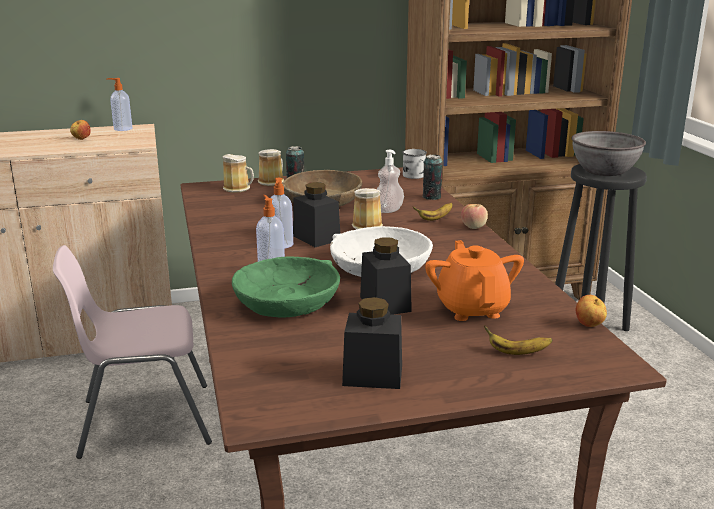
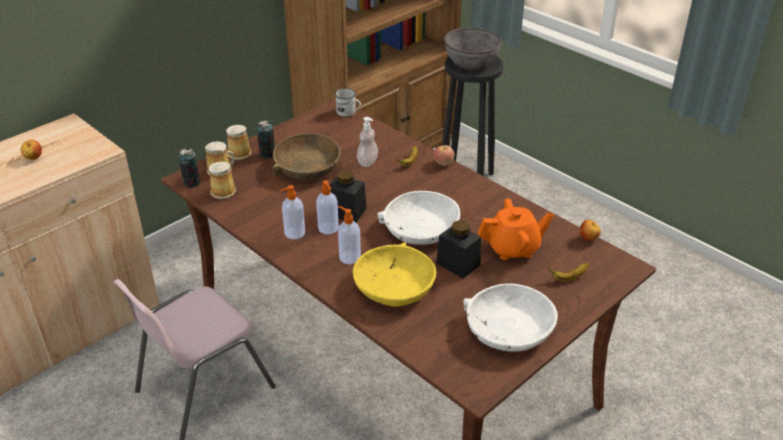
camera: 30 degrees left, 15 degrees up
soap dispenser [106,78,132,131] -> soap dispenser moved to [279,185,305,239]
green bowl [232,257,340,318] -> yellow bowl [353,242,436,307]
black jar [342,297,402,389] -> white bowl [463,283,558,352]
mug [352,188,383,229] -> mug moved to [209,162,236,199]
can [422,155,443,200] -> can moved to [179,148,200,188]
orange teapot [425,240,524,321] -> orange teapot turned 120 degrees clockwise [478,198,554,260]

